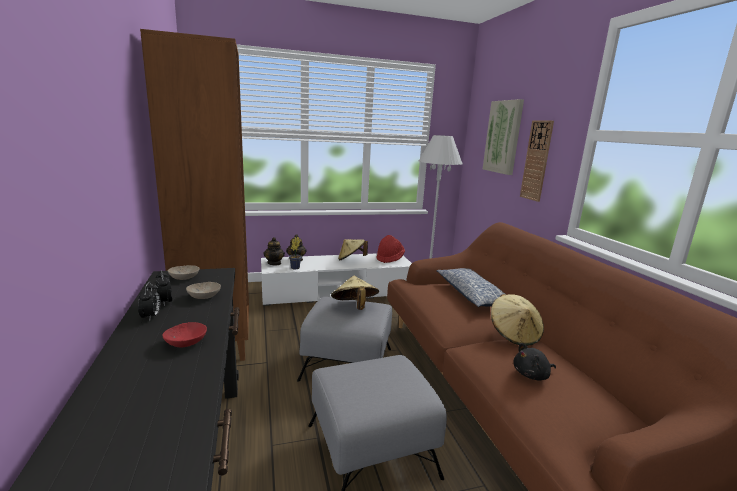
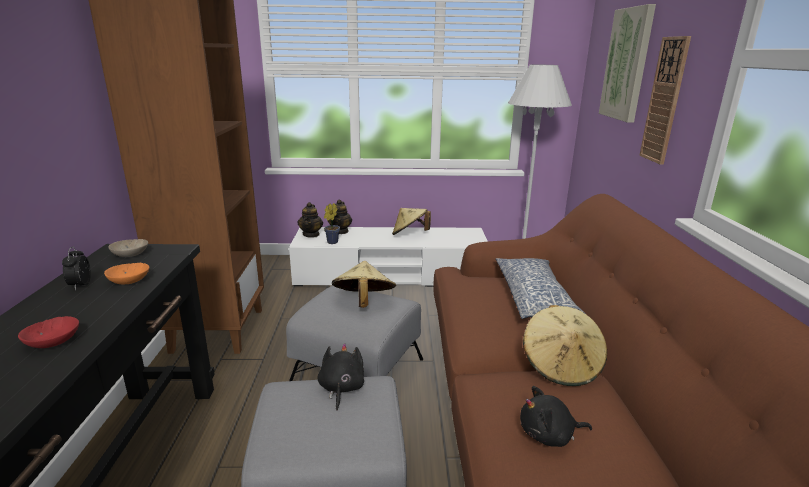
camera: 15 degrees right, 5 degrees up
alarm clock [138,282,161,319] -> none
beige bowl [186,282,221,299] -> orange bowl [104,263,149,284]
red hat [376,235,405,263] -> none
none -> black plush toy [318,343,364,411]

